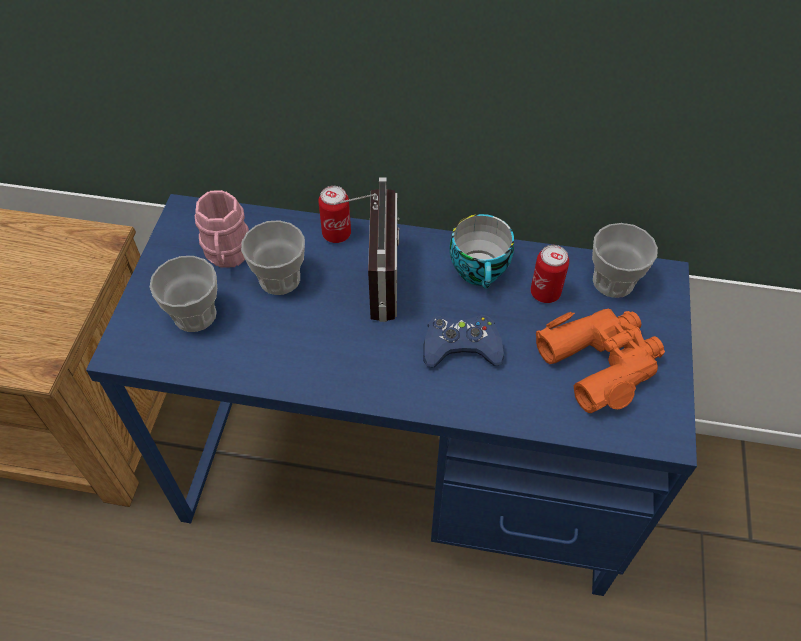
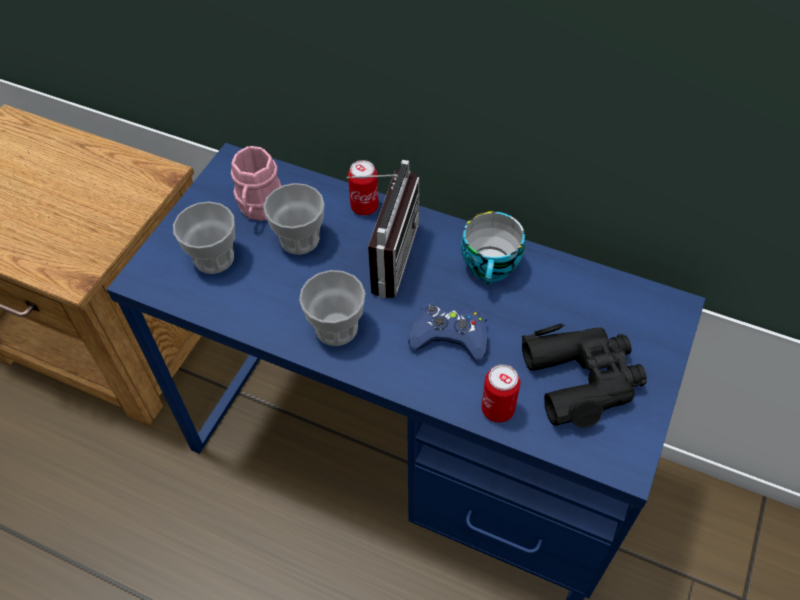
camera: 15 degrees right, 0 degrees up
can [531,245,569,303] -> can moved to [481,364,520,423]
orange binoculars [536,309,665,413] -> black binoculars [522,323,647,428]
cup [592,223,658,298] -> cup moved to [299,270,365,346]

